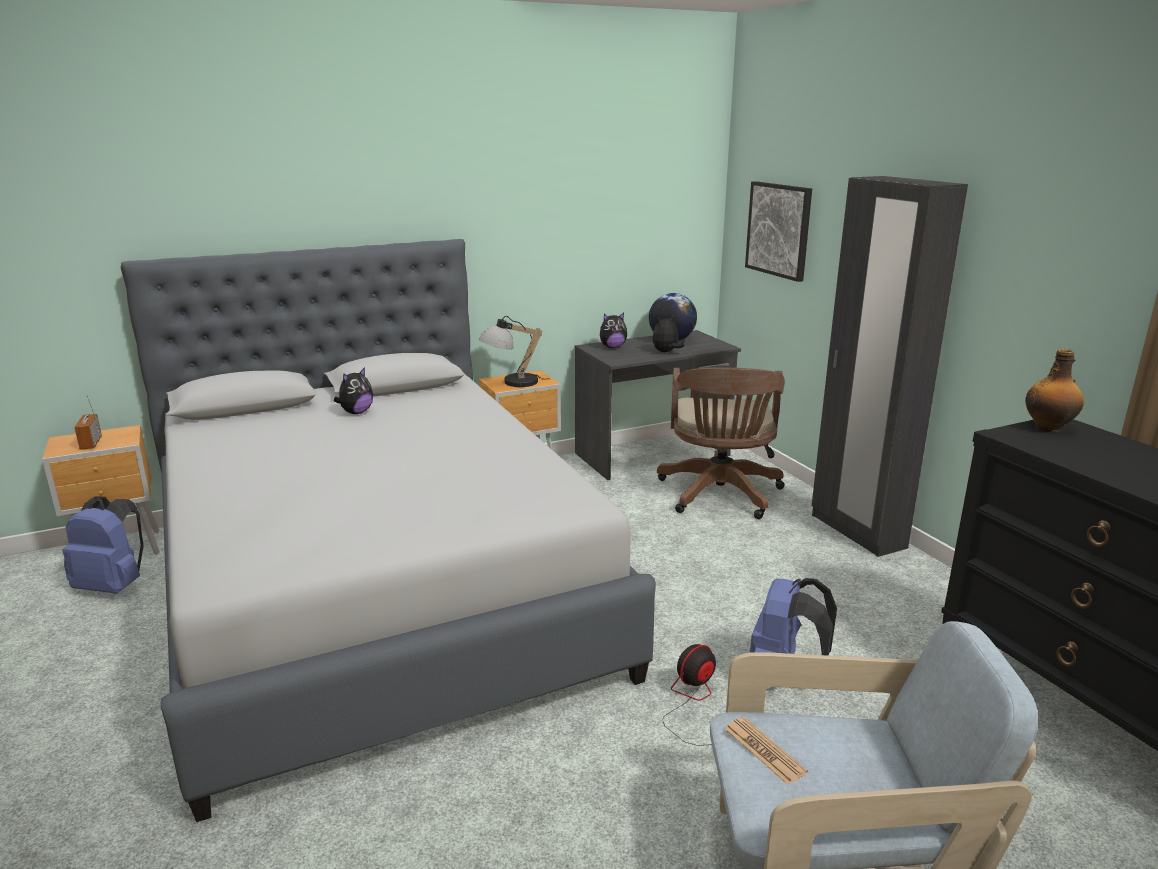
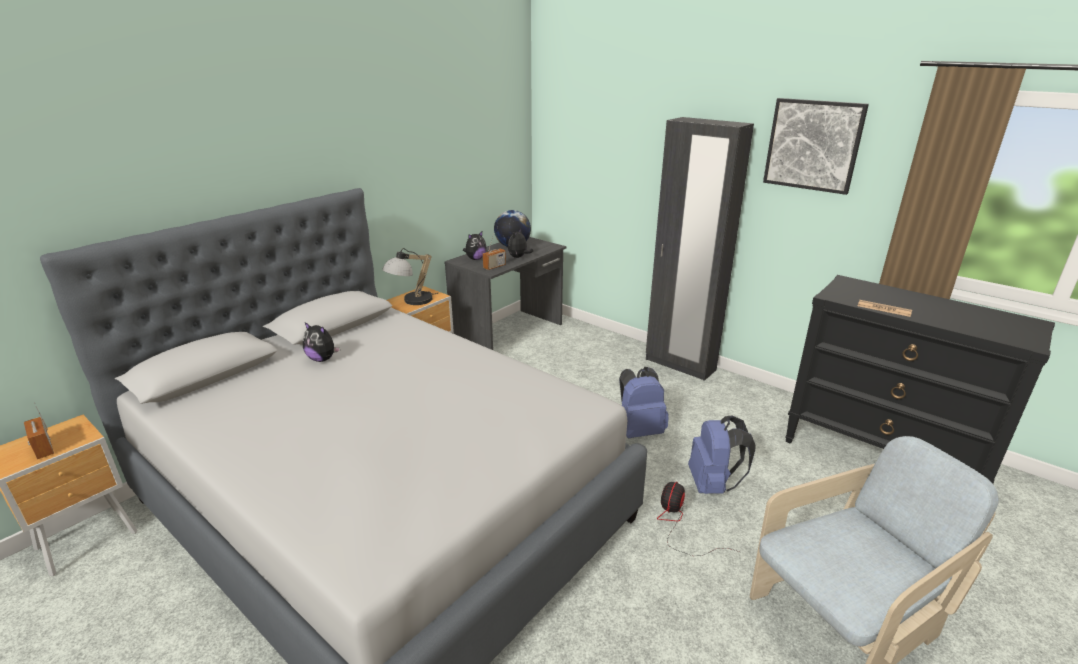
camera: 25 degrees left, 5 degrees up
blue backpack [63,496,144,594] -> blue backpack moved to [619,367,669,438]
plush toy [334,367,373,414] -> plush toy turned 105 degrees clockwise [303,322,340,362]
brown office chair [657,368,785,519] -> none
newspaper [725,717,808,785] -> newspaper moved to [858,300,912,317]
picture [745,181,812,282] -> picture moved to [763,98,869,195]
bottle [1025,349,1084,432] -> none
none -> radio [483,233,506,270]

